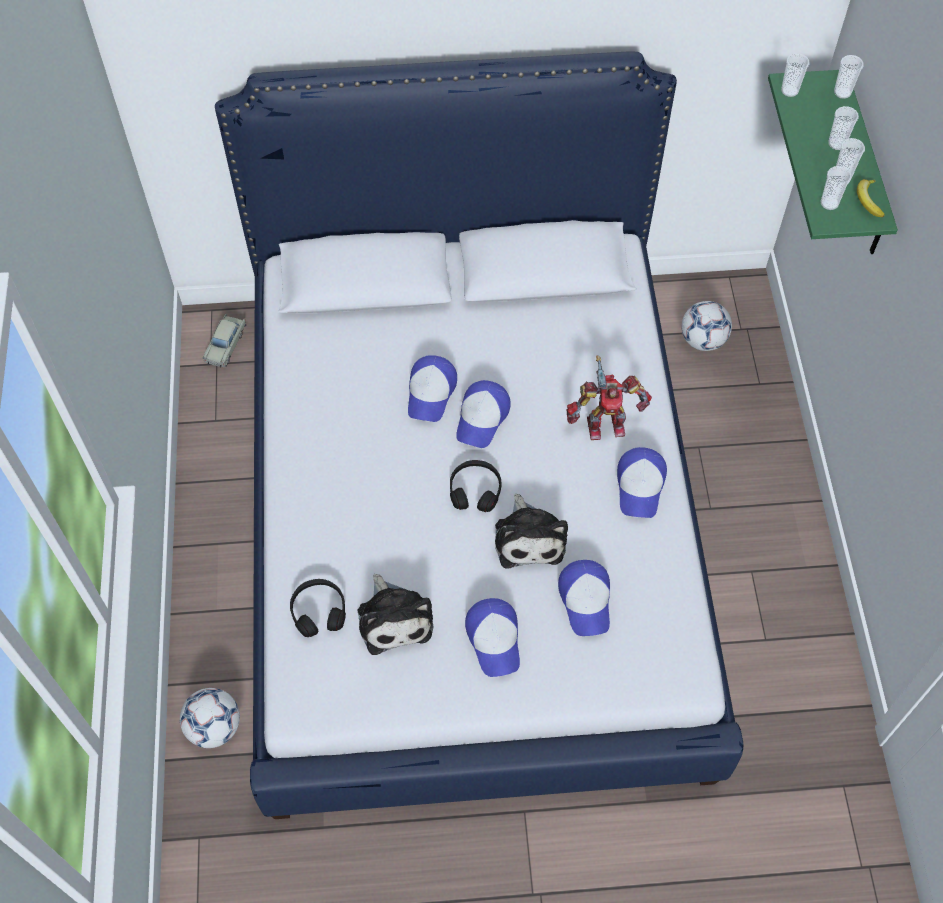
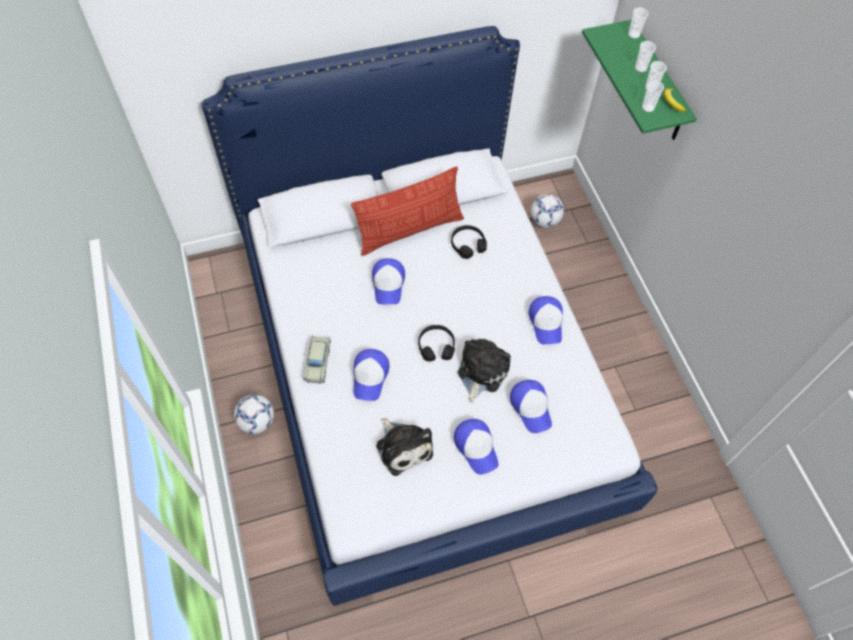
camera: 15 degrees left, 0 degrees up
football [180,688,240,748] -> football moved to [234,394,274,434]
beige toy car [203,314,246,368] -> beige toy car moved to [303,335,331,384]
black headphones [290,579,346,637] -> black headphones moved to [451,225,487,259]
cap [456,380,511,448] -> cap moved to [353,349,389,401]
plush toy [495,494,568,569] -> plush toy turned 135 degrees counterclockwise [458,338,511,403]
toy robot [566,356,652,440] -> none
cup [781,53,809,97] -> none
none -> pillow [351,166,464,256]

